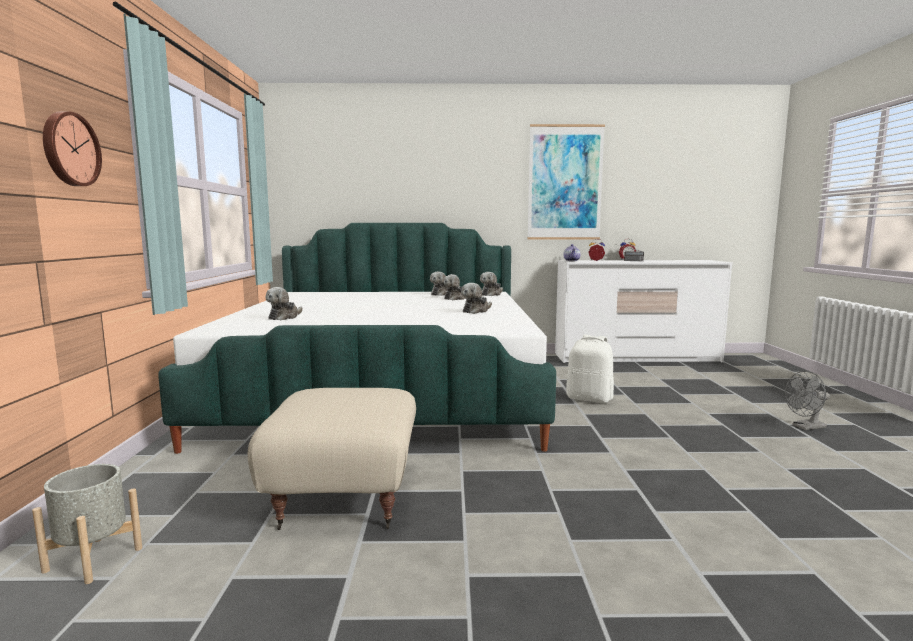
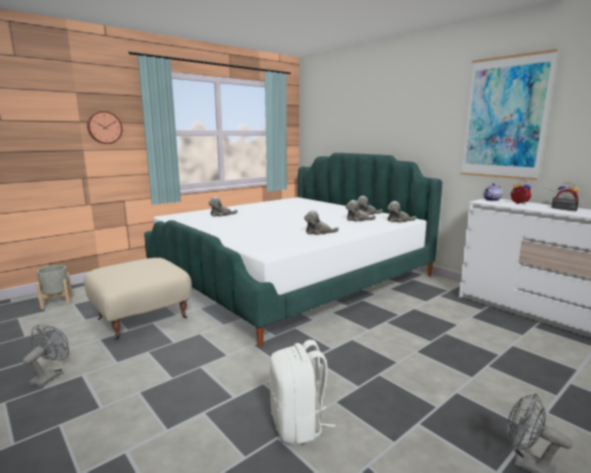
camera: 50 degrees right, 5 degrees up
white backpack [566,335,614,403] -> white backpack moved to [269,340,336,445]
none -> grey fan [23,325,69,387]

